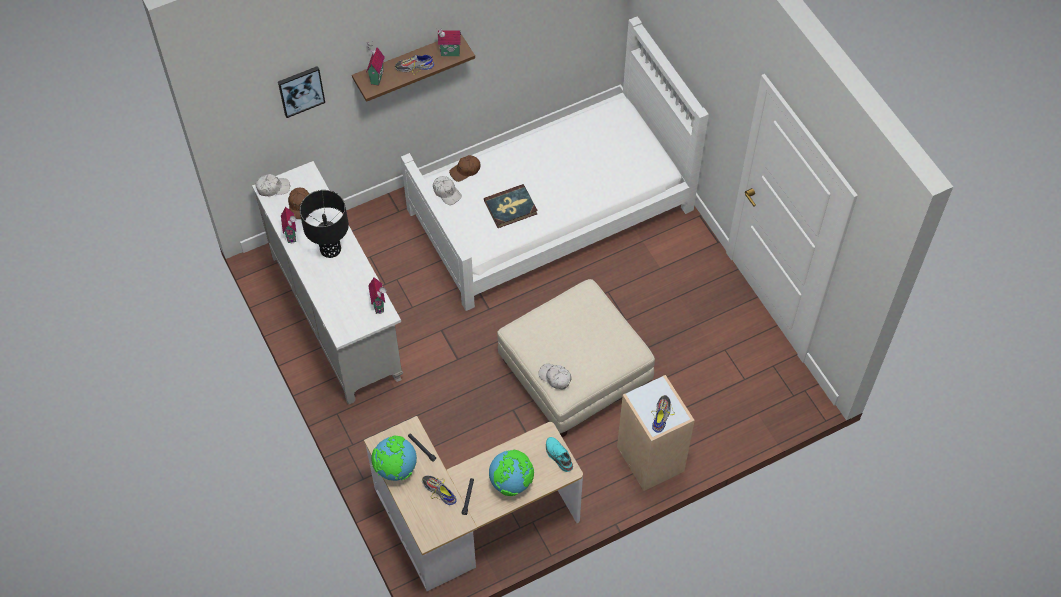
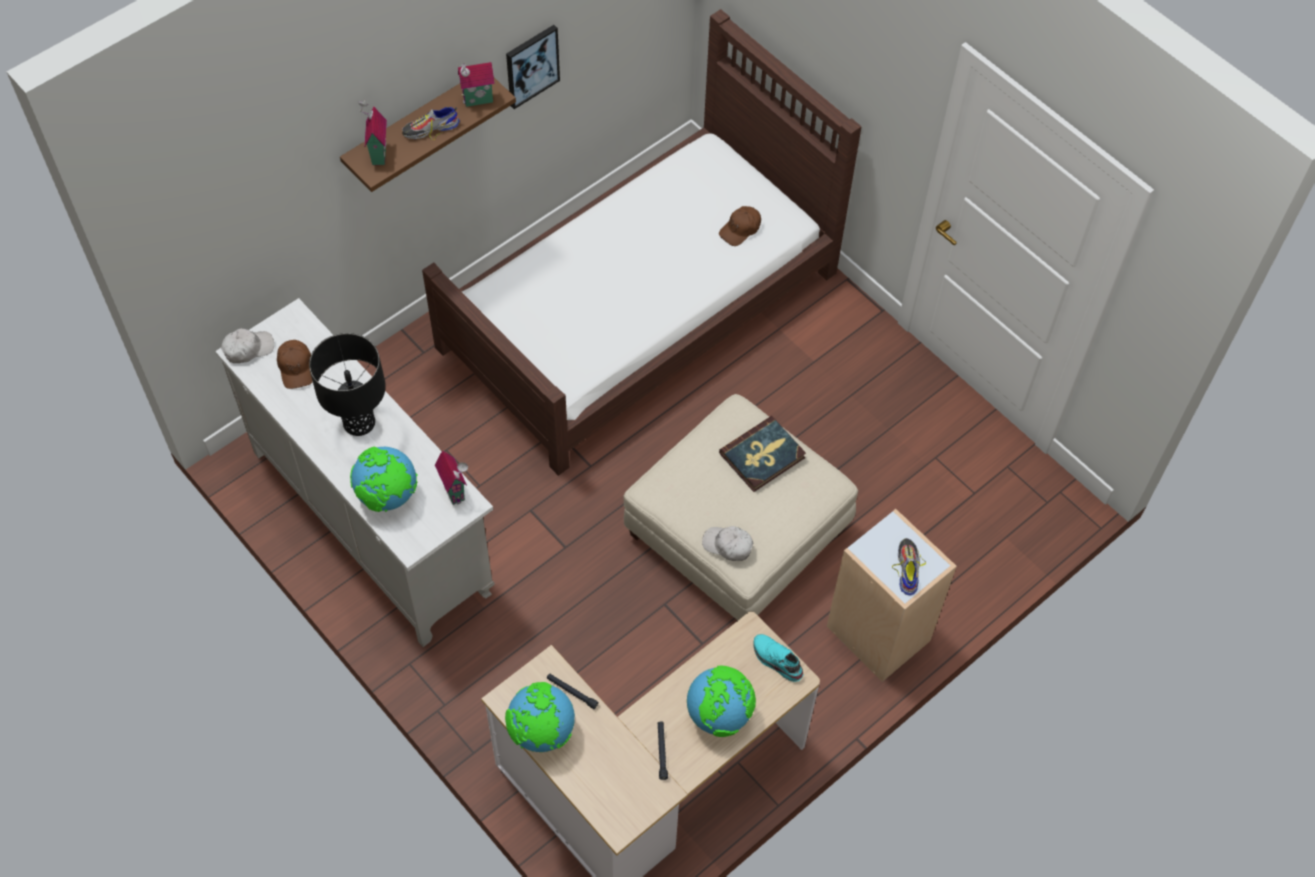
camera: 15 degrees left, 0 degrees up
picture [278,66,325,118] -> picture moved to [506,25,560,109]
toy house [281,207,297,244] -> none
white bed [401,16,709,311] -> brown bed [422,9,862,476]
shoe [422,475,456,505] -> none
white cap [433,176,462,205] -> none
brown cap [449,155,481,182] -> brown cap moved to [719,206,761,246]
book [484,184,538,228] -> book moved to [719,416,806,492]
none -> globe [350,446,418,512]

